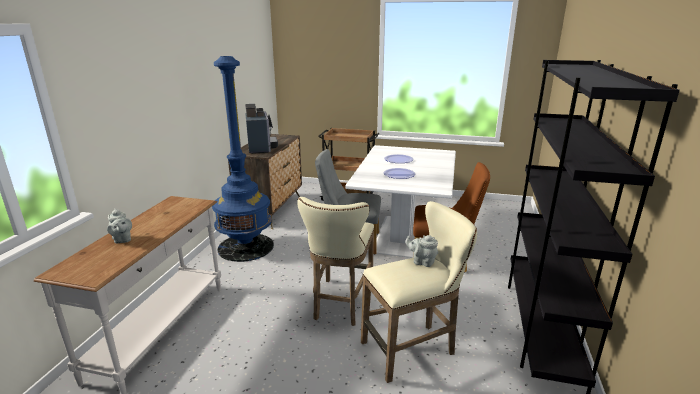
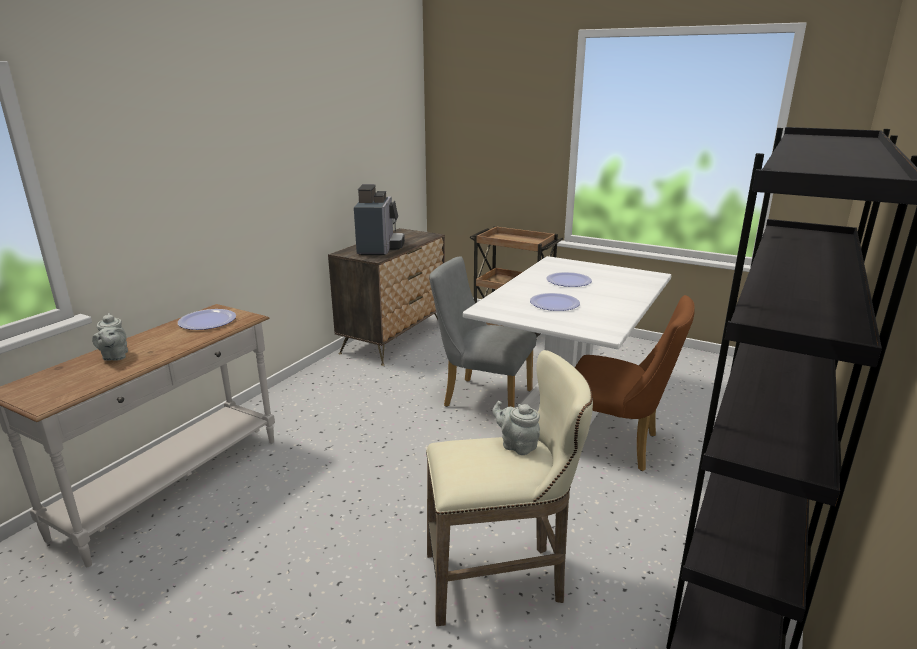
camera: 15 degrees right, 0 degrees up
blue floor lamp [212,56,274,262] -> none
beige stool [297,197,374,326] -> none
none -> plate [178,309,236,330]

